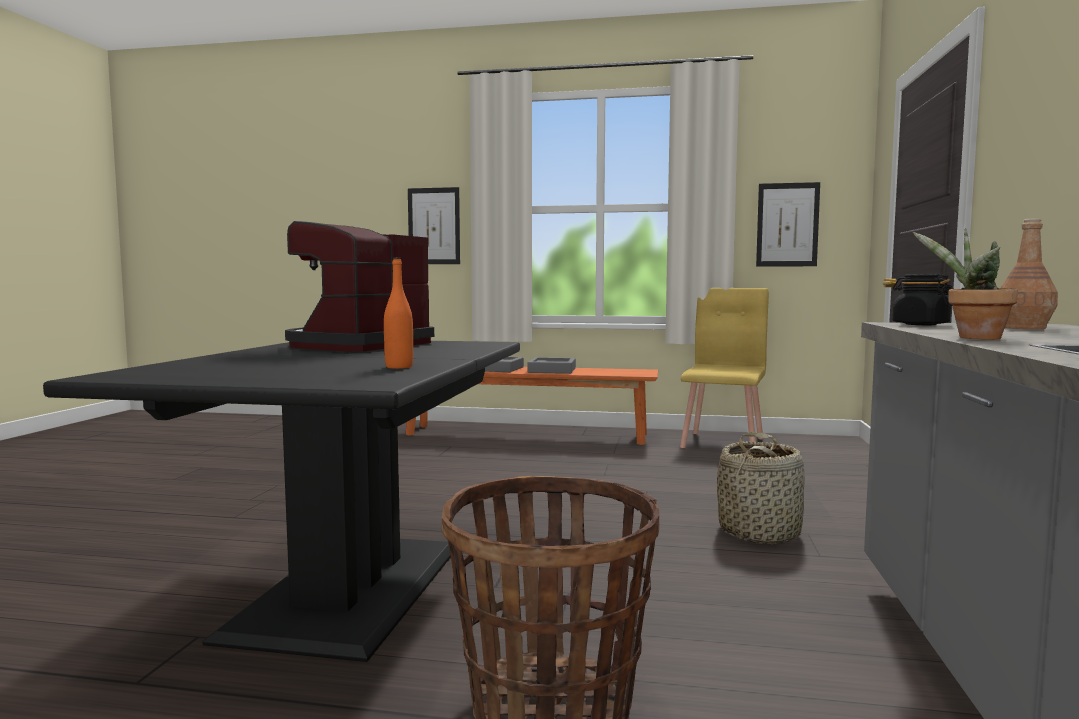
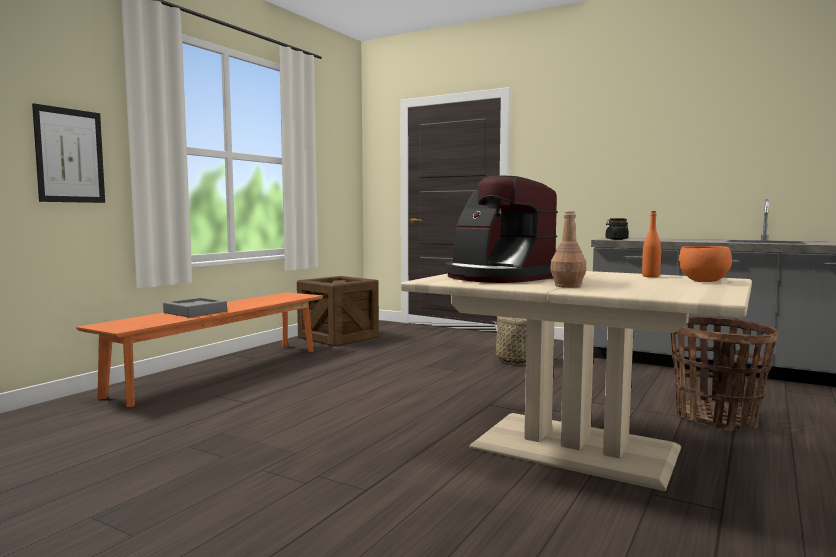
camera: 70 degrees left, 0 degrees up
black dining table [43,341,520,662] -> beige dining table [401,271,752,491]
grey tray [527,357,576,374] -> none
yellow chair [680,288,769,448] -> crate [297,276,379,346]
picture [756,182,820,267] -> none
potted plant [913,228,1018,340] -> none
brown bottle [1000,218,1058,329] -> brown bottle moved to [550,211,586,288]
none -> orange bowl [679,246,732,282]

